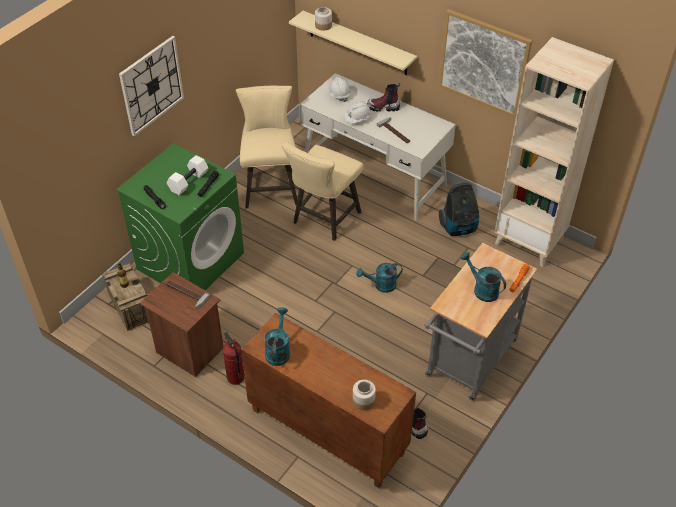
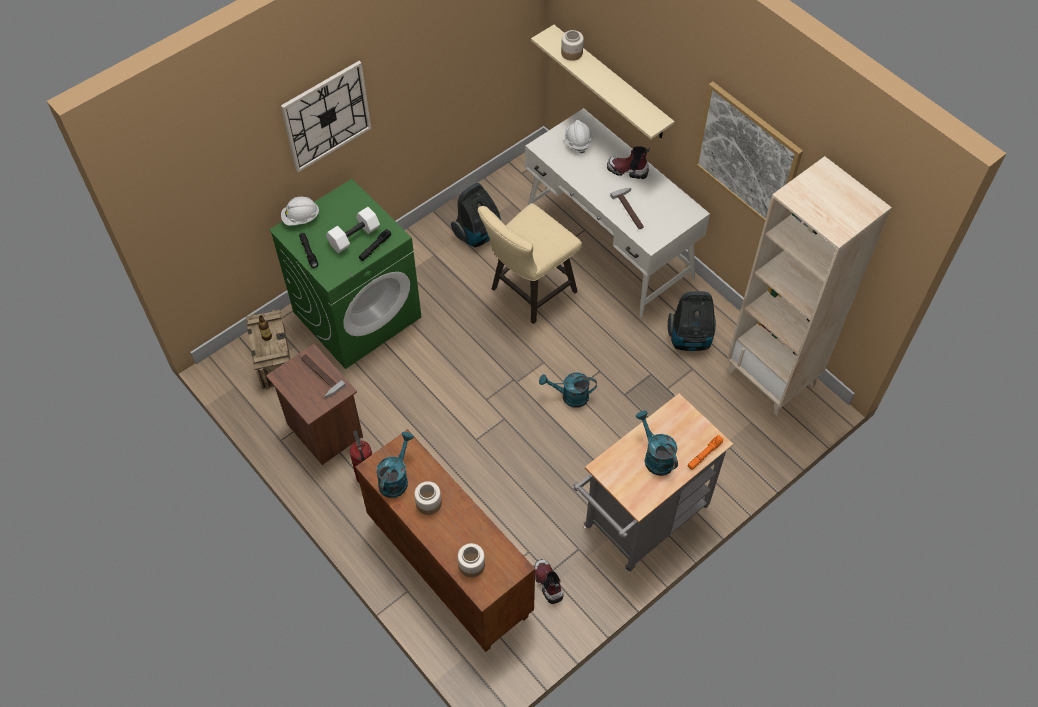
camera: 15 degrees right, 10 degrees up
beige stool [236,86,297,208] -> vacuum cleaner [451,183,501,247]
white hard hat [344,101,371,123] -> white hard hat moved to [281,197,320,226]
none -> jar [414,481,442,515]

